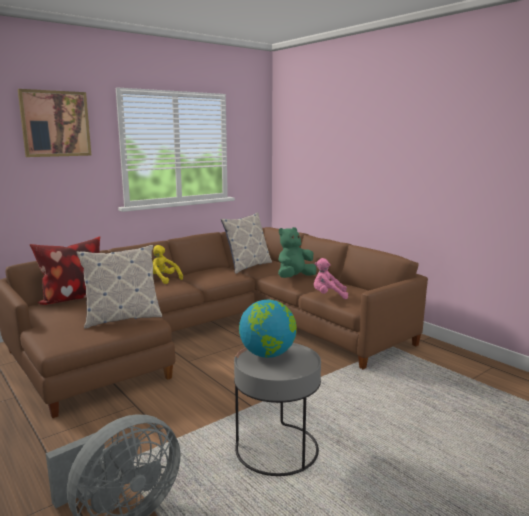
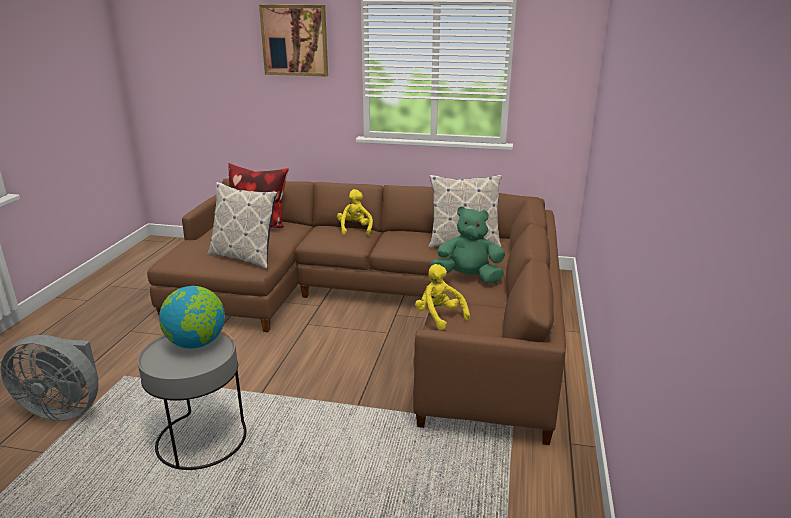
camera: 50 degrees right, 10 degrees up
pink plush toy [314,258,348,299] -> yellow plush toy [415,264,470,330]

